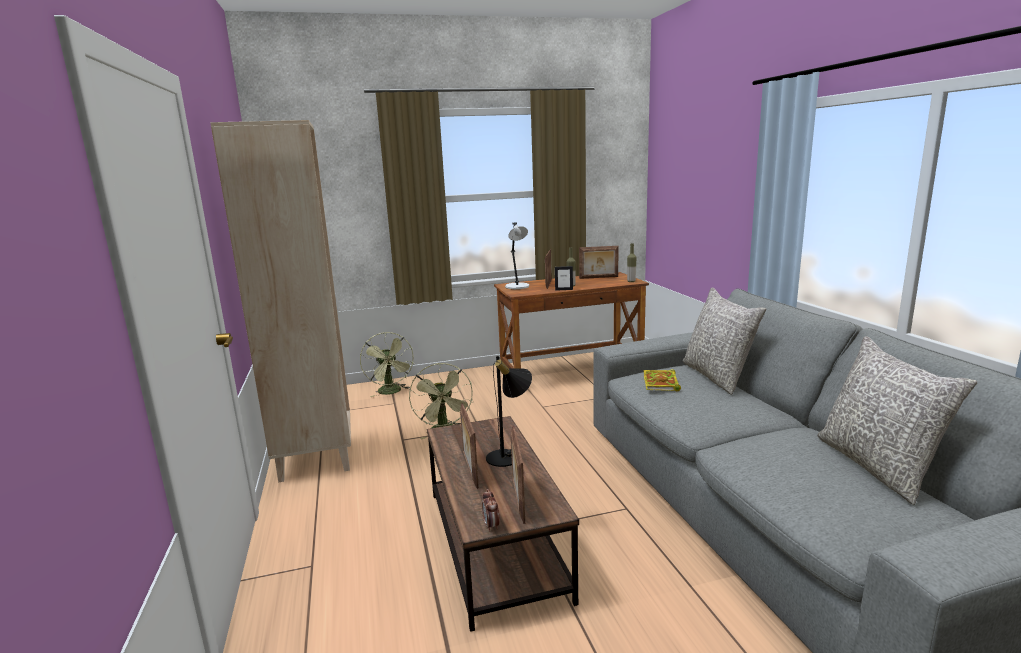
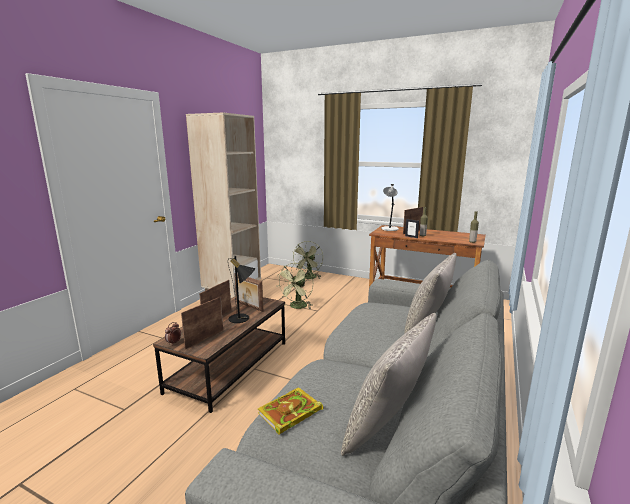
camera: 40 degrees right, 0 degrees up
picture frame [579,246,619,279] -> picture frame moved to [234,273,263,312]
book [643,369,681,391] -> book moved to [257,387,323,435]

